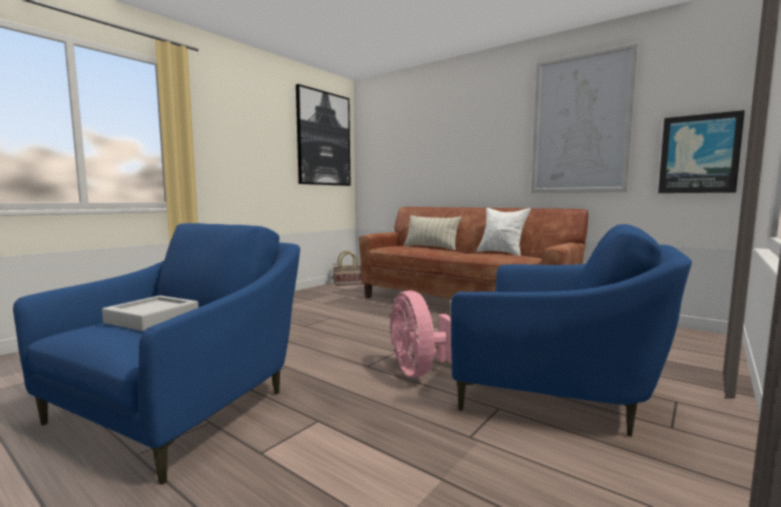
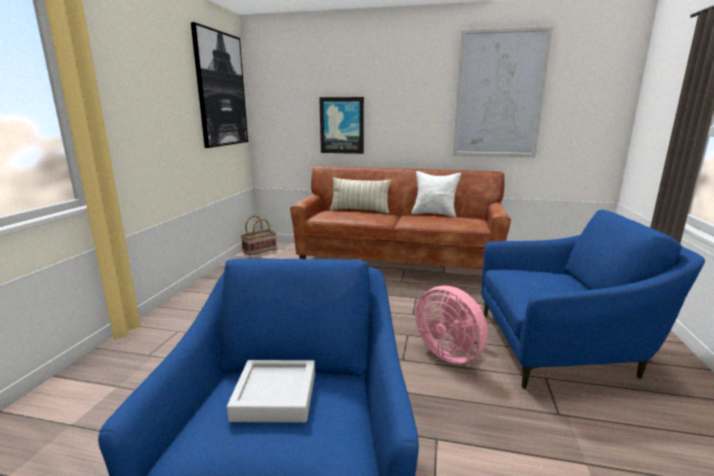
camera: 25 degrees left, 10 degrees up
picture [658,110,745,193] -> picture moved to [319,97,364,154]

